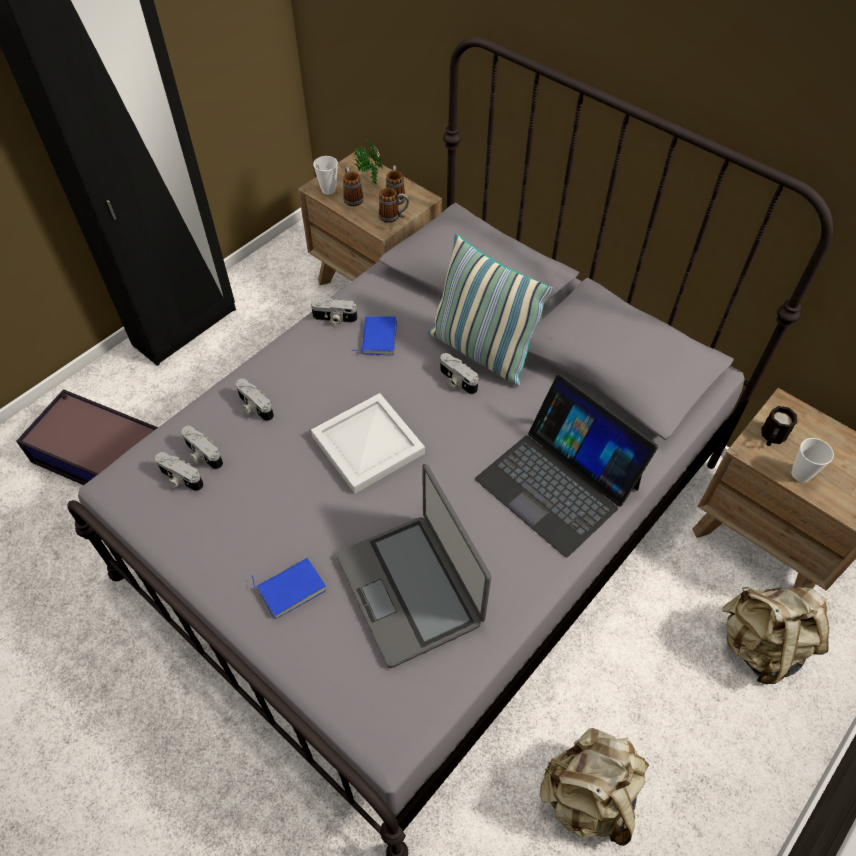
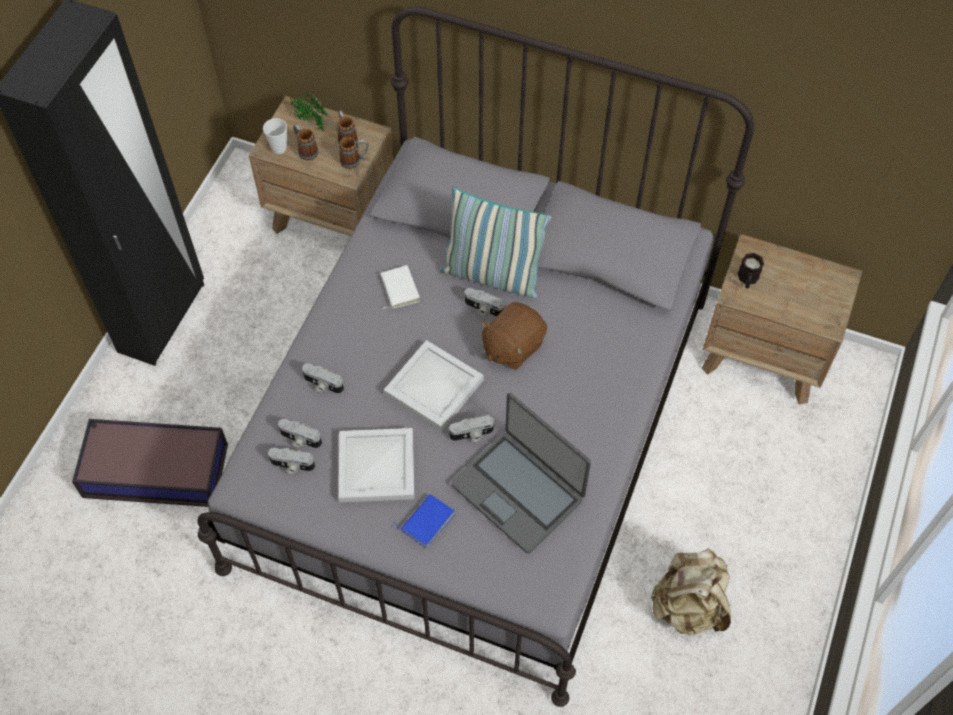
camera: 20 degrees left, 5 degrees up
camera [311,298,358,325] -> camera moved to [449,415,494,442]
blue book [351,316,397,356] -> white book [381,265,420,309]
laptop [475,374,658,557] -> none
beige backpack [723,587,829,684] -> none
cup [791,438,834,482] -> none
none -> white tray [339,428,414,502]
none -> brown plush toy [481,302,547,370]

